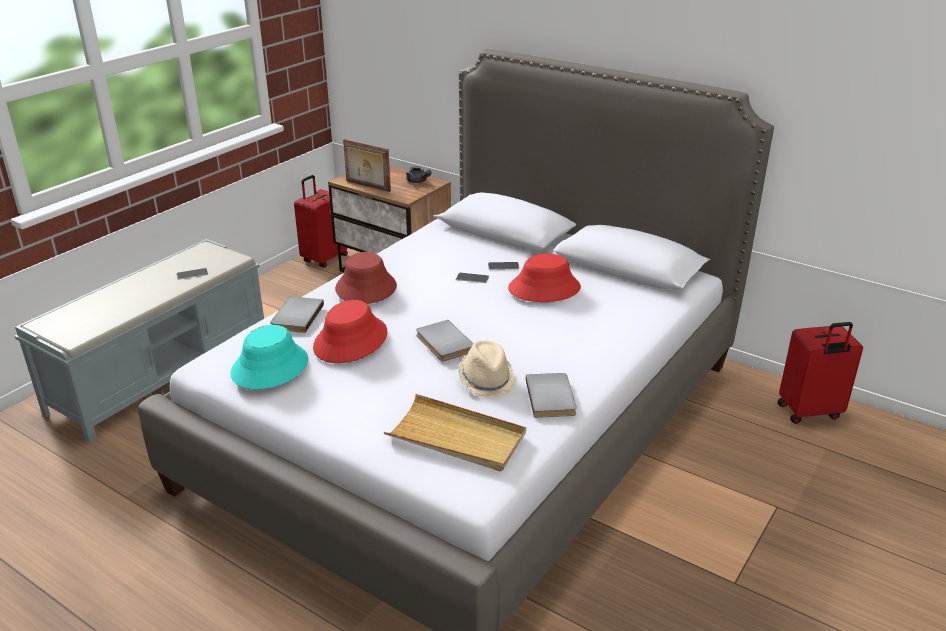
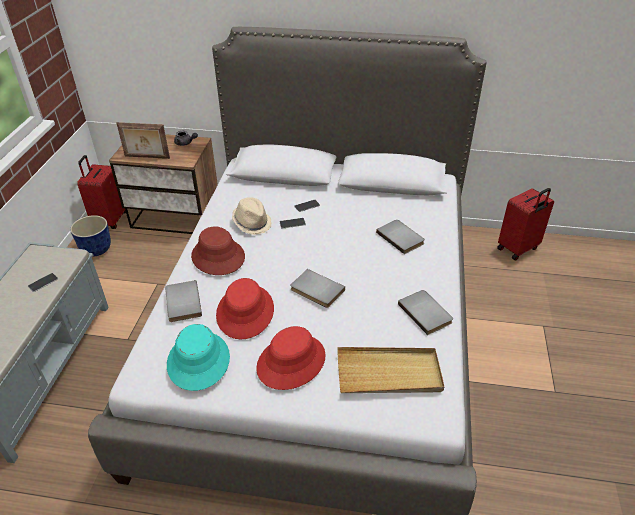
camera: 25 degrees left, 10 degrees up
beige hat [458,341,516,397] -> beige hat moved to [232,197,271,235]
red hat [508,254,581,302] -> red hat moved to [256,326,325,390]
none -> planter [70,215,111,257]
none -> grey book [376,220,425,254]

